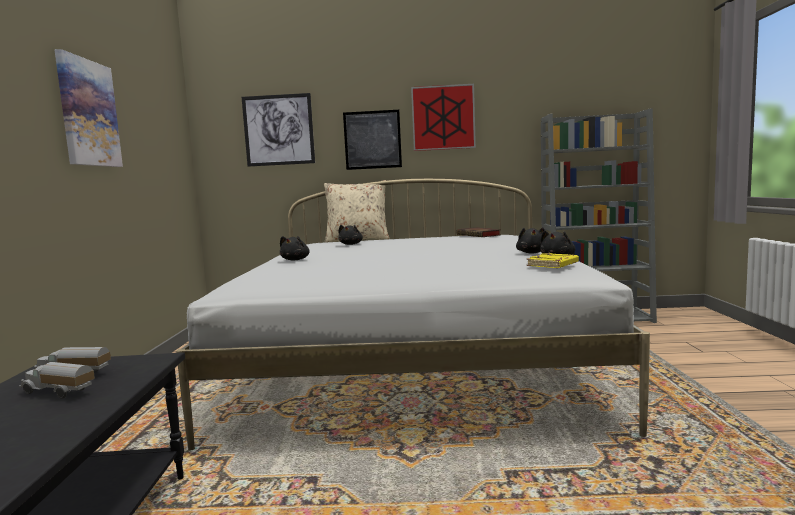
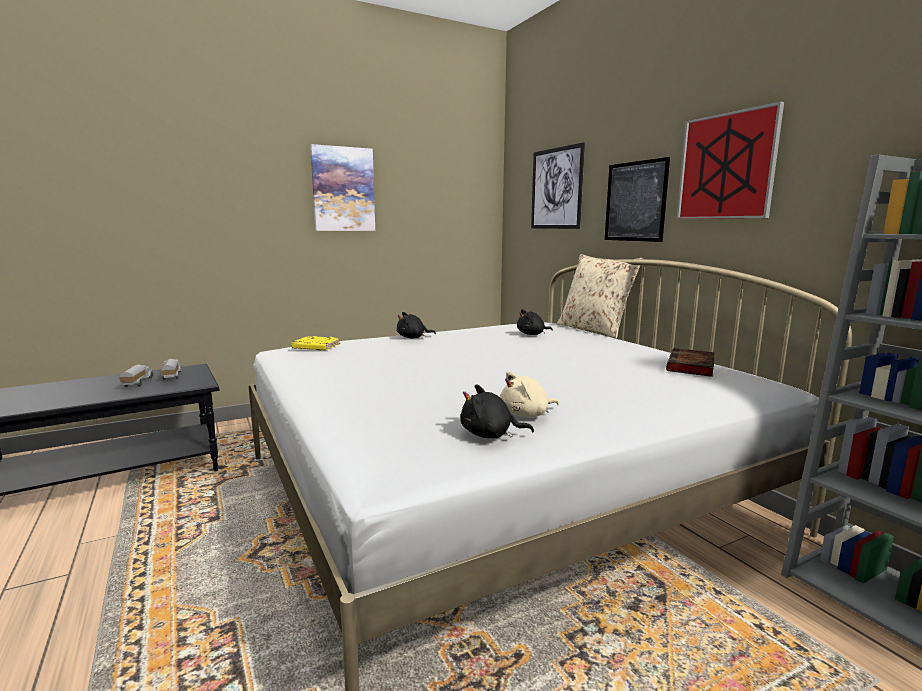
camera: 60 degrees right, 5 degrees up
black plush toy [516,227,545,254] -> beige plush toy [500,371,559,417]
yellow book [526,253,579,268] -> yellow book moved to [291,336,340,350]

